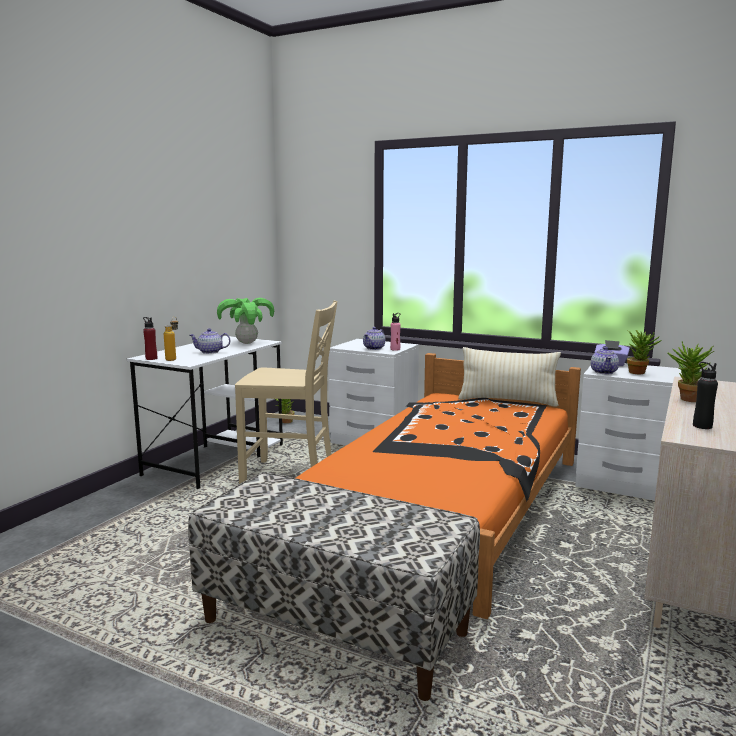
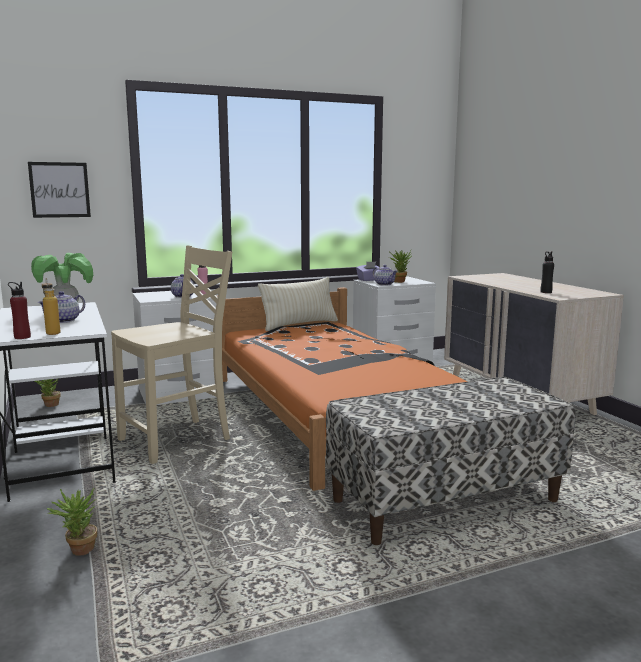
camera: 50 degrees left, 0 degrees up
potted plant [668,341,715,402] -> potted plant moved to [47,487,97,556]
none -> picture [28,162,91,218]

